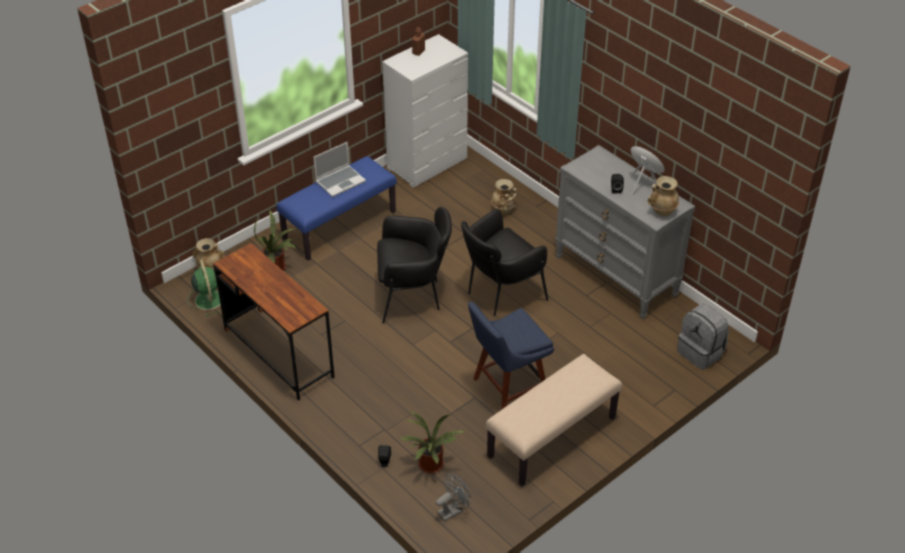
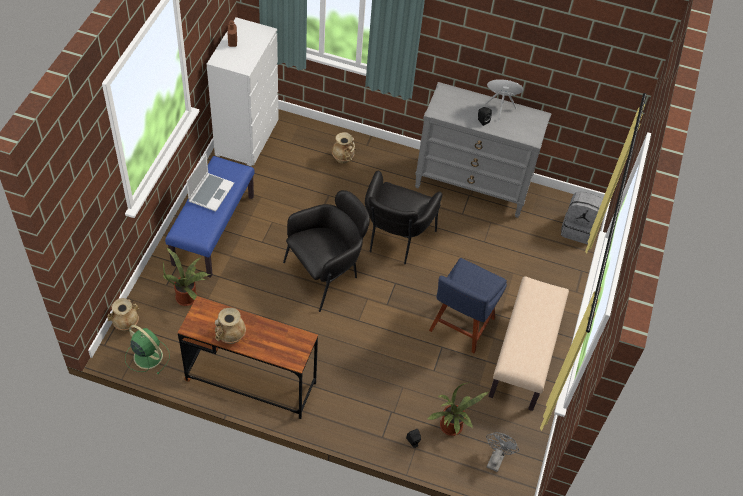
camera: 35 degrees left, 10 degrees up
beige vase [647,176,679,216] -> beige vase moved to [215,308,246,344]

